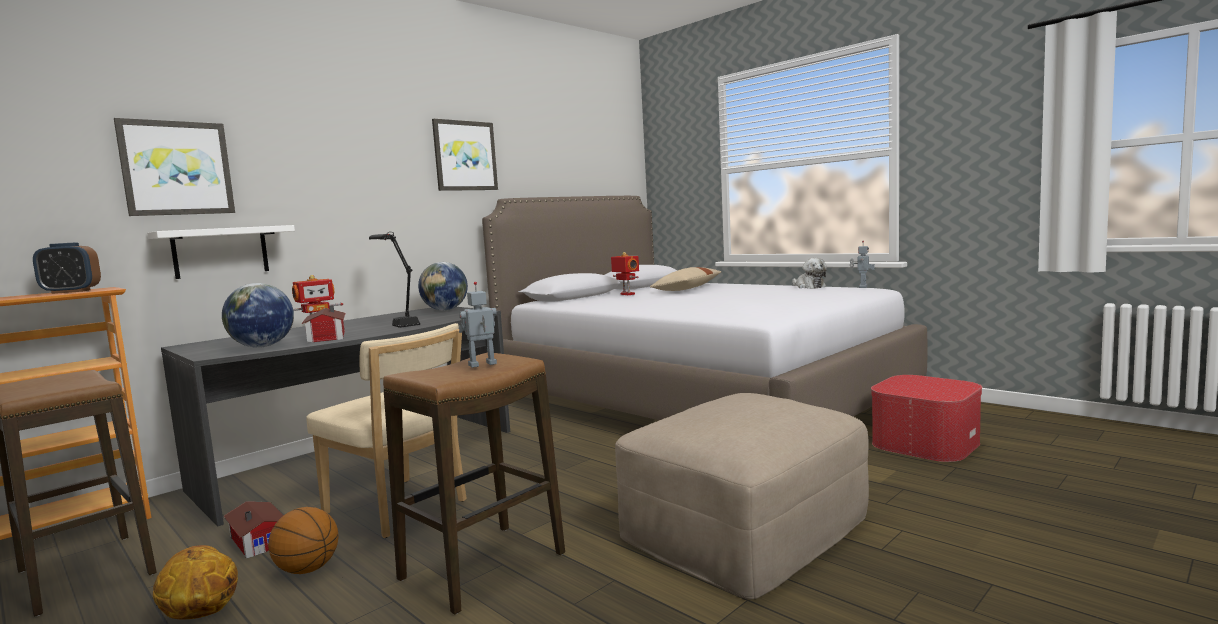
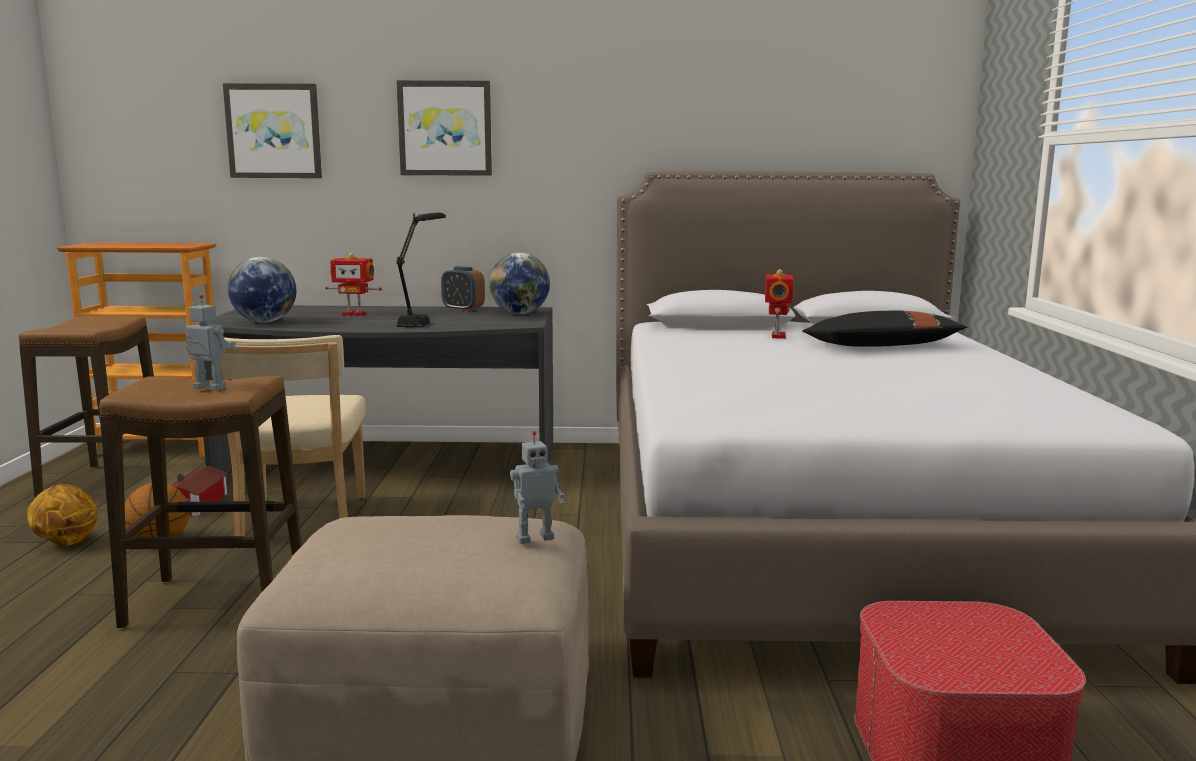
camera: 45 degrees right, 5 degrees up
alarm clock [33,242,101,294] -> alarm clock moved to [441,266,485,312]
white shelf [147,225,295,279] -> none
toy house [302,305,346,343] -> none
picture [432,119,498,191] -> picture moved to [397,80,492,176]
beige pillow [650,267,722,291] -> black pillow [802,310,967,347]
plush toy [792,258,827,289] -> none
toy robot [850,241,875,288] -> toy robot moved to [510,431,564,544]

